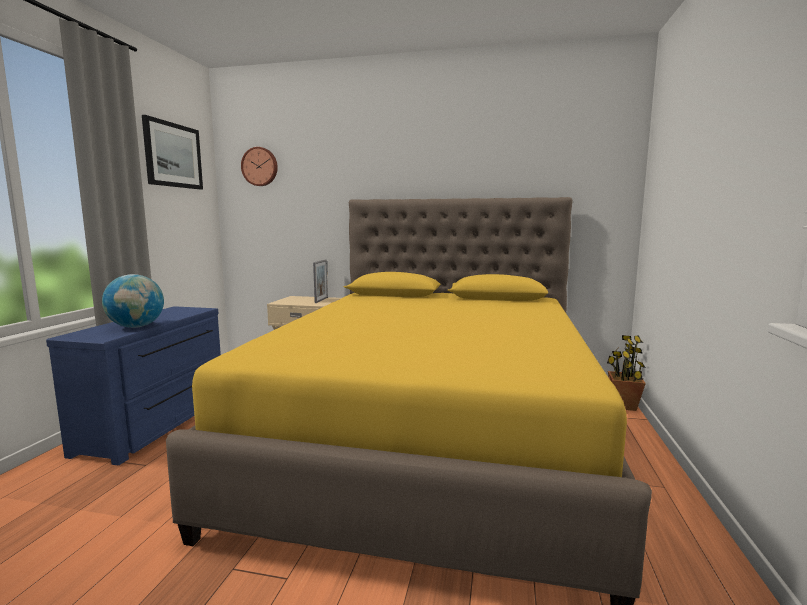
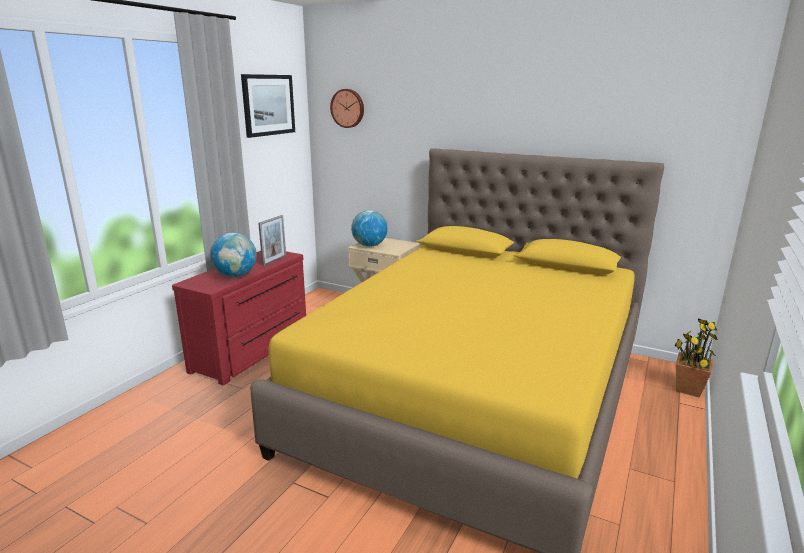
camera: 15 degrees right, 10 degrees up
blue dresser [46,306,221,465] -> red dresser [172,251,306,385]
picture frame [313,260,328,303] -> picture frame moved to [258,215,286,266]
none -> globe [351,210,388,247]

